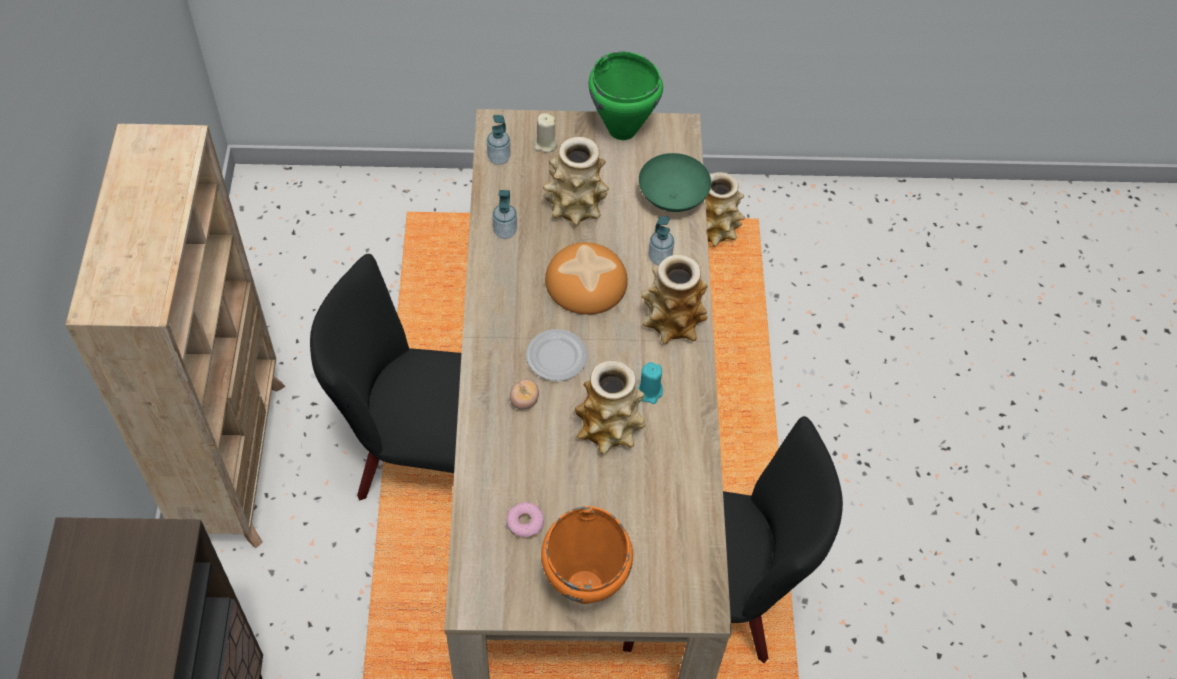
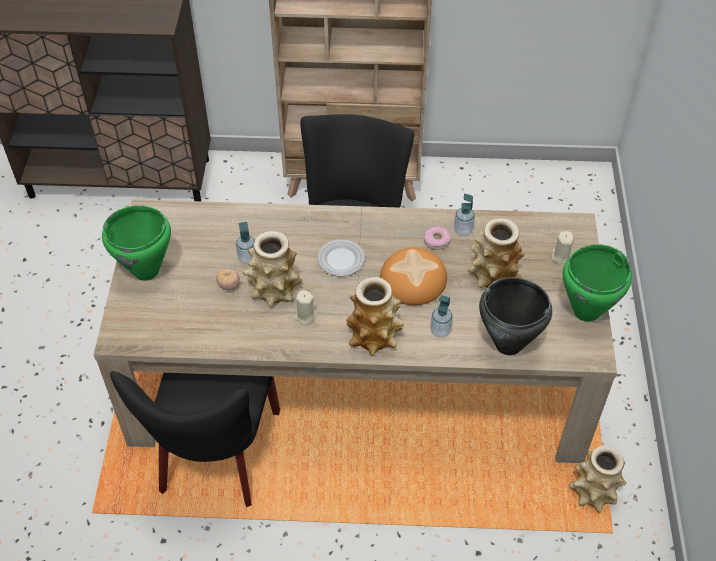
camera: 95 degrees right, 5 degrees down
soap dispenser [487,115,510,165] -> soap dispenser moved to [236,222,255,264]
donut [506,502,544,539] -> donut moved to [424,227,451,250]
tomato [510,379,539,409] -> tomato moved to [216,269,240,290]
orange cooking pot [541,506,633,604] -> green cooking pot [102,205,171,281]
turquoise candle [638,362,663,404] -> beige candle [294,290,317,325]
green bowl [639,153,711,212] -> black cooking pot [479,277,552,355]

